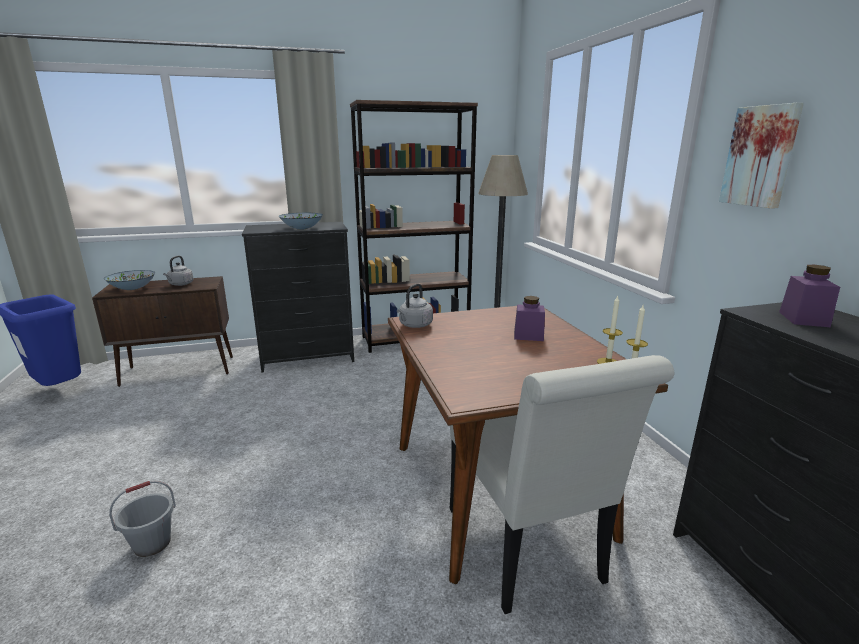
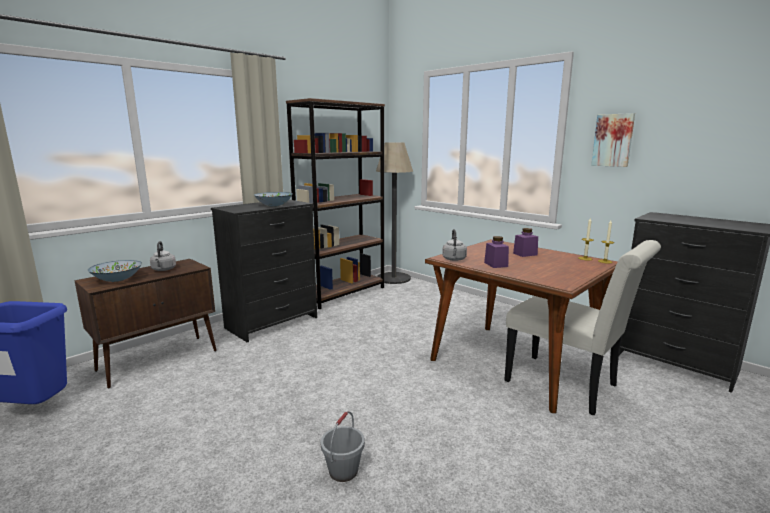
camera: 30 degrees left, 5 degrees down
purple jar [779,265,840,327] -> purple jar moved to [484,236,509,268]

